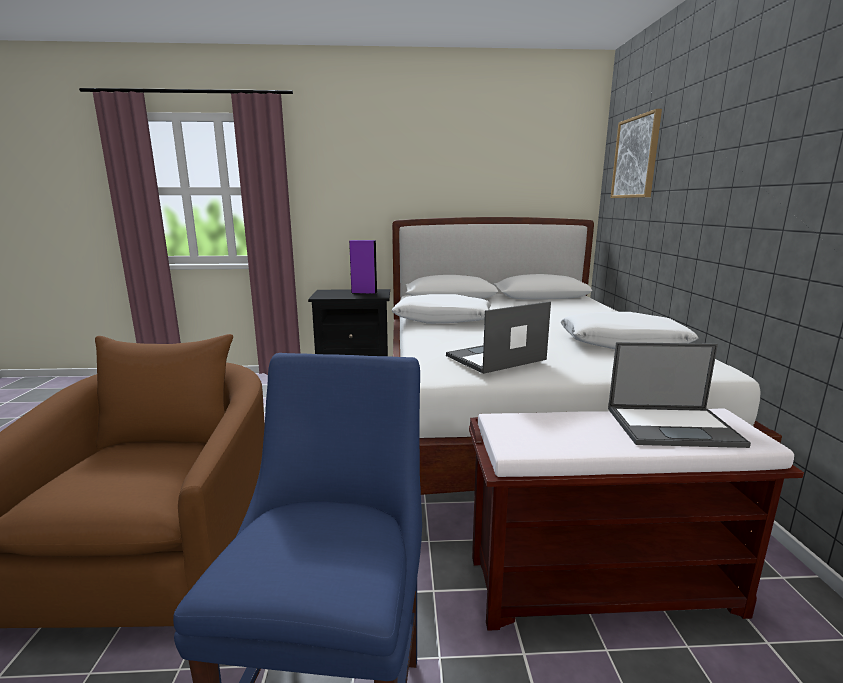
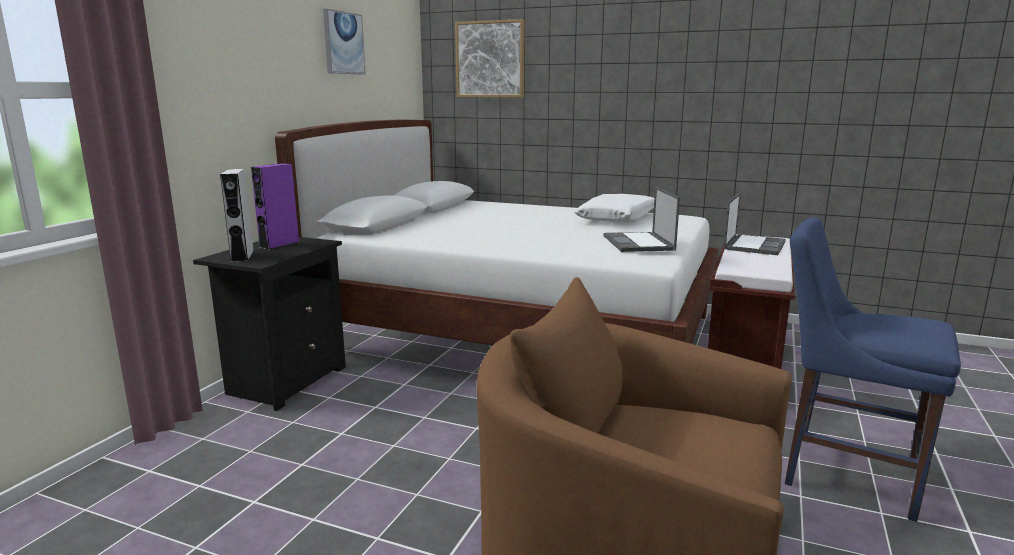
camera: 65 degrees left, 0 degrees up
white pillow [392,294,491,324] -> none
none -> grey speaker [220,169,254,262]
none -> picture [323,9,366,75]

